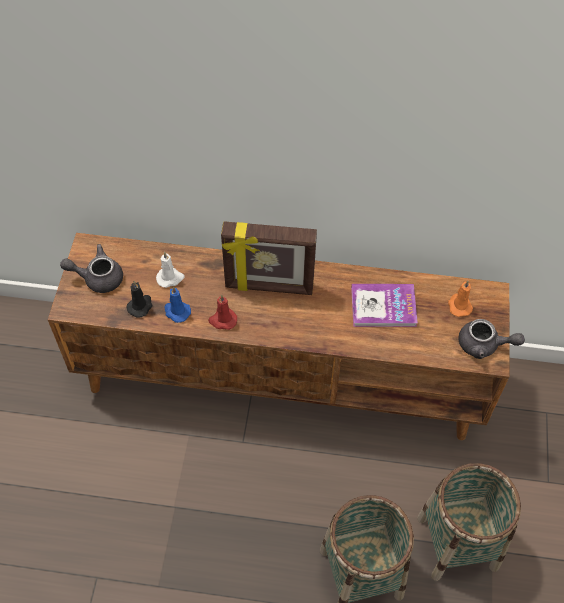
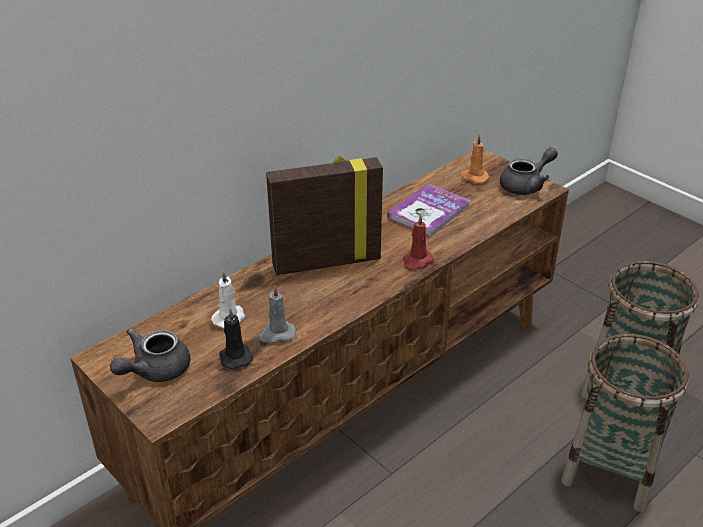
camera: 50 degrees left, 20 degrees down
blue candle [164,286,191,323] -> grey candle [258,285,296,343]
red candle [208,295,237,330] -> red candle moved to [403,214,434,270]
picture frame [221,221,317,295] -> picture frame turned 150 degrees counterclockwise [266,156,383,275]

